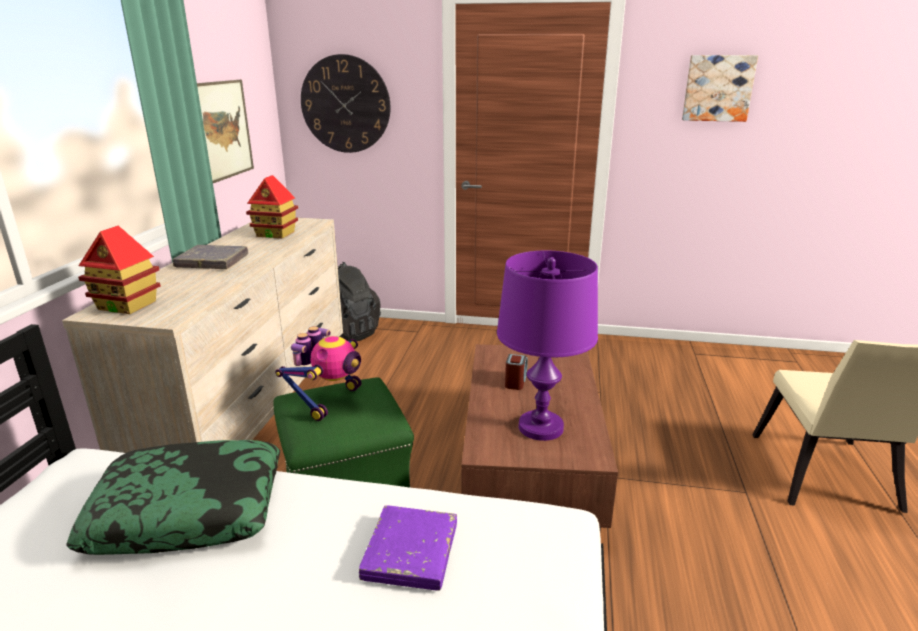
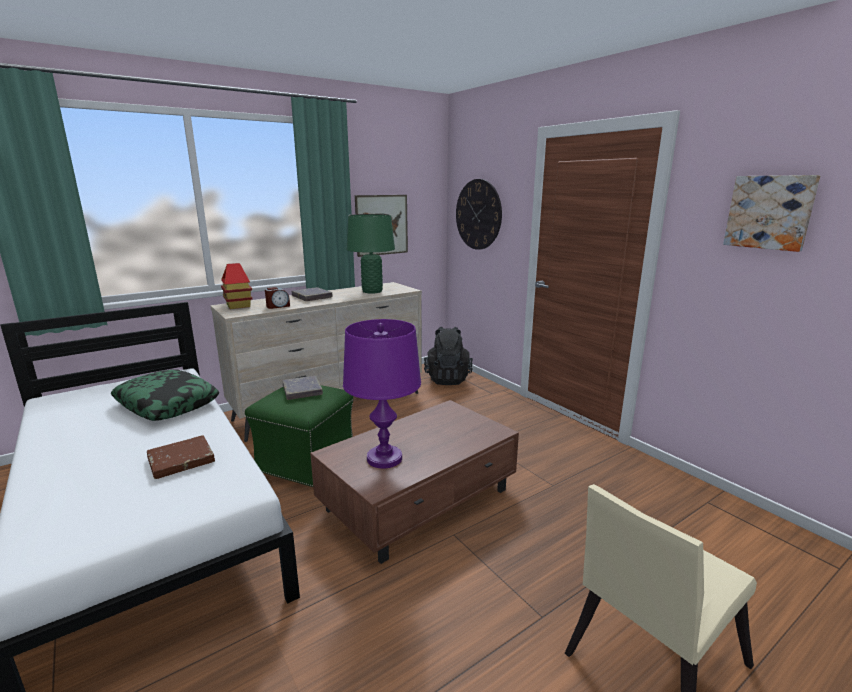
camera: 45 degrees right, 5 degrees down
toy house [246,175,298,238] -> green table lamp [347,214,395,293]
toy robot [275,326,361,421] -> grey book [283,376,323,400]
purple book [359,505,457,591] -> brown book [147,435,215,479]
alarm clock [505,354,528,390] -> alarm clock moved to [265,287,290,309]

